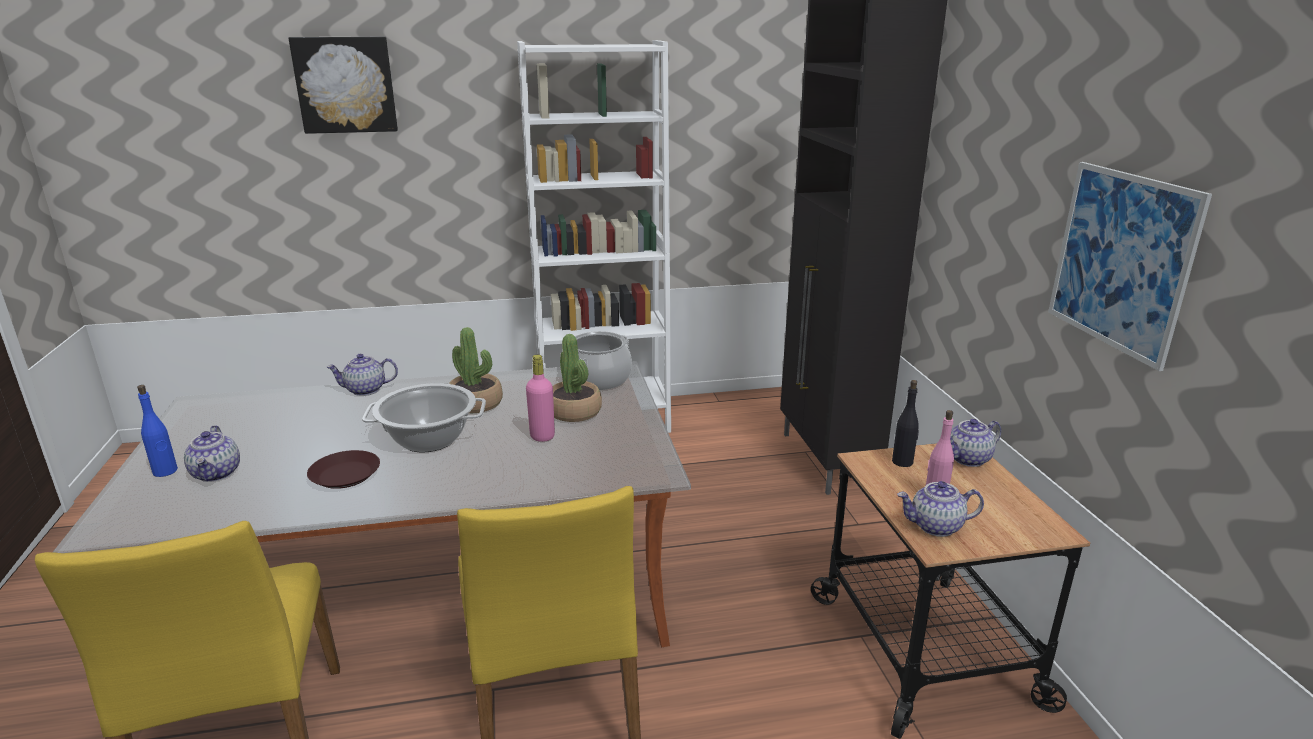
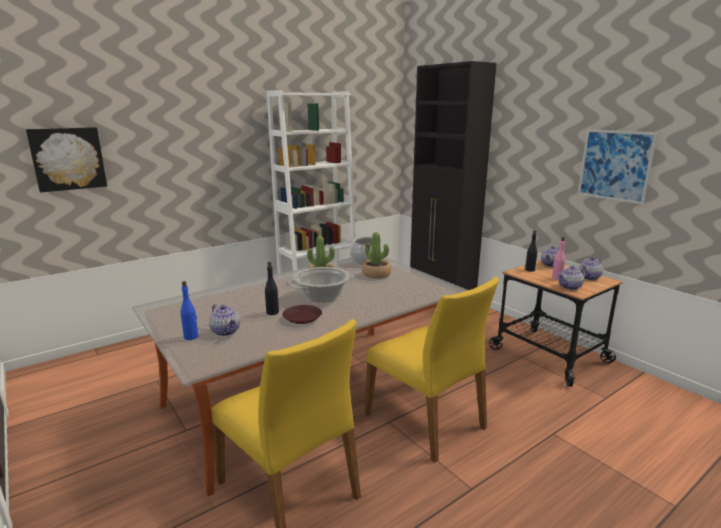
camera: 25 degrees left, 5 degrees down
picture [288,37,398,134] -> picture moved to [26,127,107,192]
teapot [326,354,398,396] -> teapot moved to [579,257,603,280]
pink bottle [526,355,555,442] -> none
none -> black bottle [265,262,279,315]

